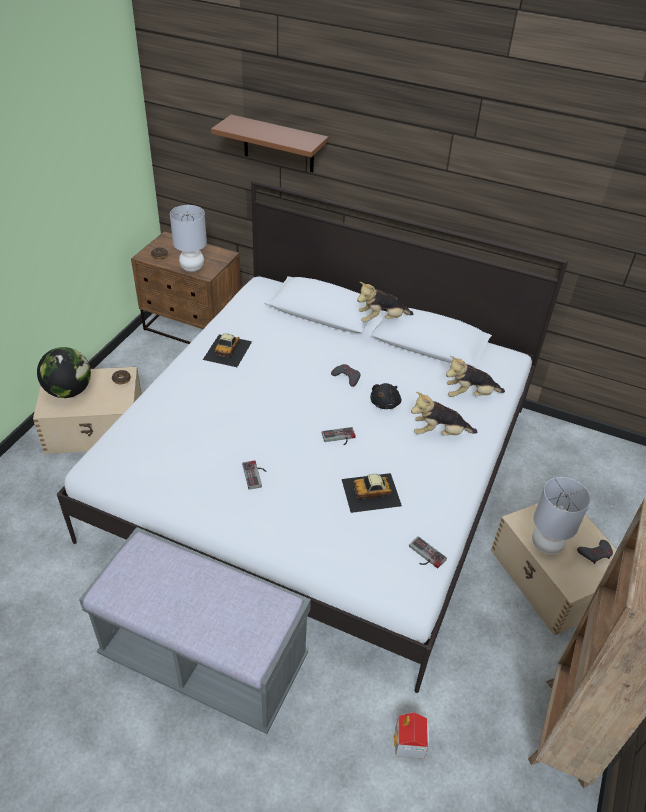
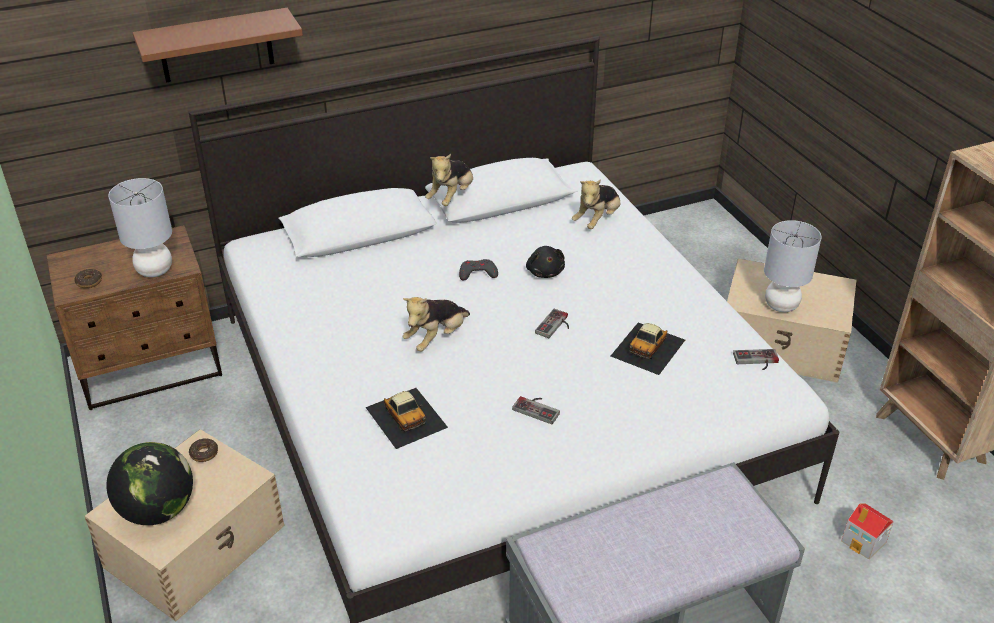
camera: 45 degrees left, 5 degrees down
toy car [203,334,252,367] -> toy car moved to [366,388,448,449]
plush toy [411,392,477,436] -> plush toy moved to [403,297,470,351]
grey game controller [577,540,613,564] -> none

